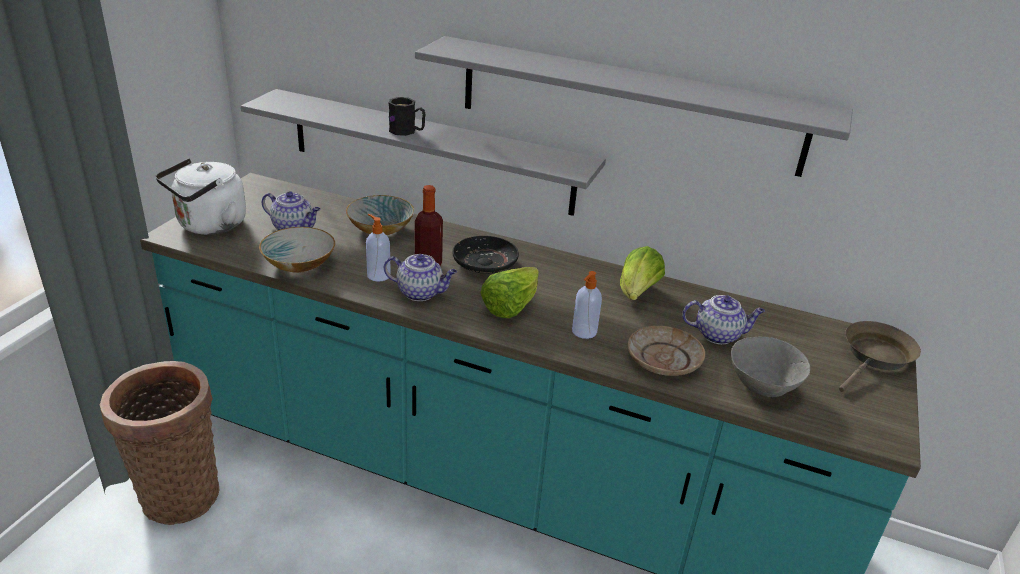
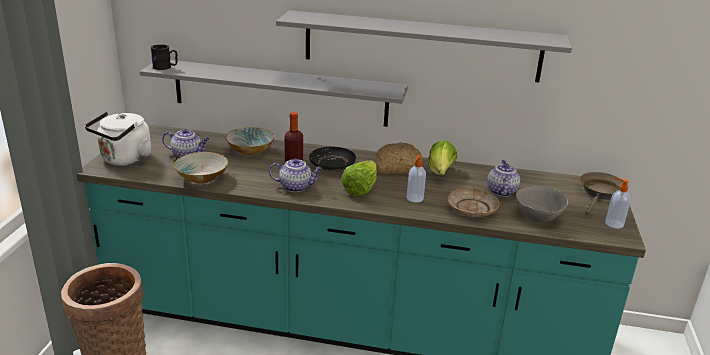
camera: 10 degrees left, 5 degrees down
soap dispenser [366,214,391,282] -> soap dispenser moved to [605,178,631,229]
black mug [388,97,425,136] -> black mug moved to [151,44,178,70]
teapot [682,295,765,344] -> teapot turned 75 degrees counterclockwise [487,160,520,197]
none -> bread [375,142,423,174]

